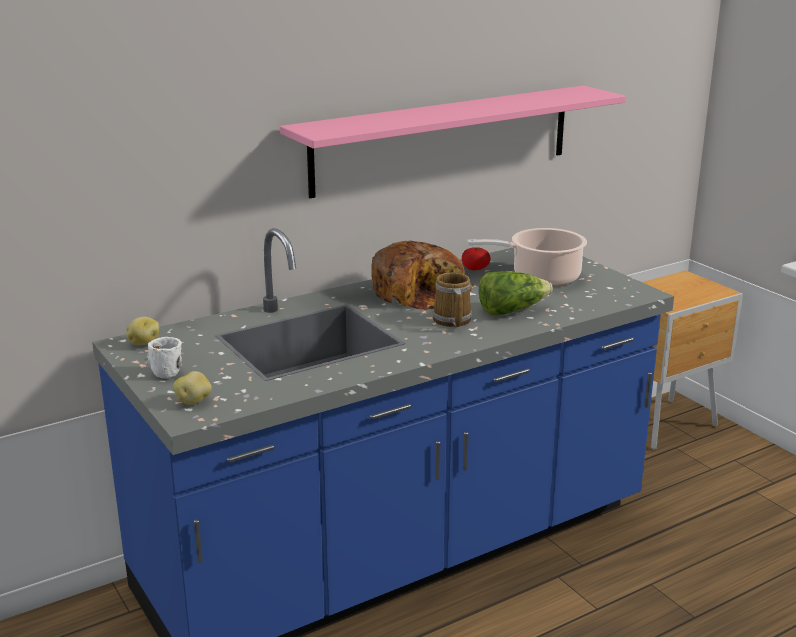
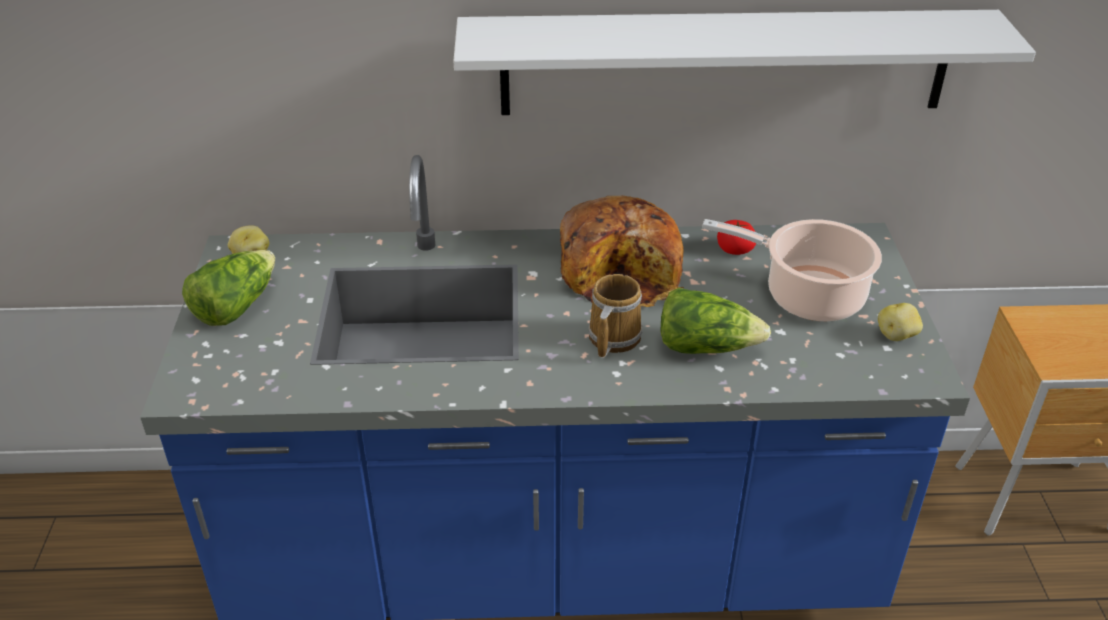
camera: 30 degrees right, 15 degrees up
white mug [145,337,182,378] -> lettuce [182,250,275,326]
potato [173,371,212,405] -> potato moved to [878,303,923,341]
pink shelf [280,86,626,198] -> white shelf [453,10,1036,115]

